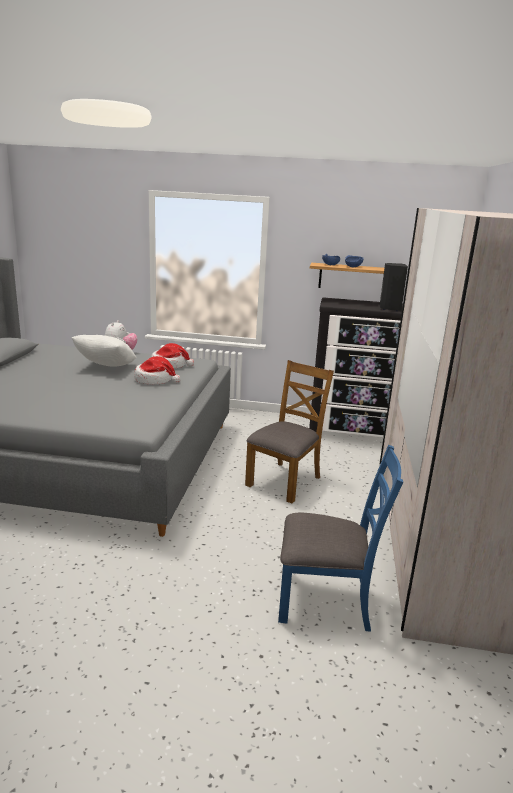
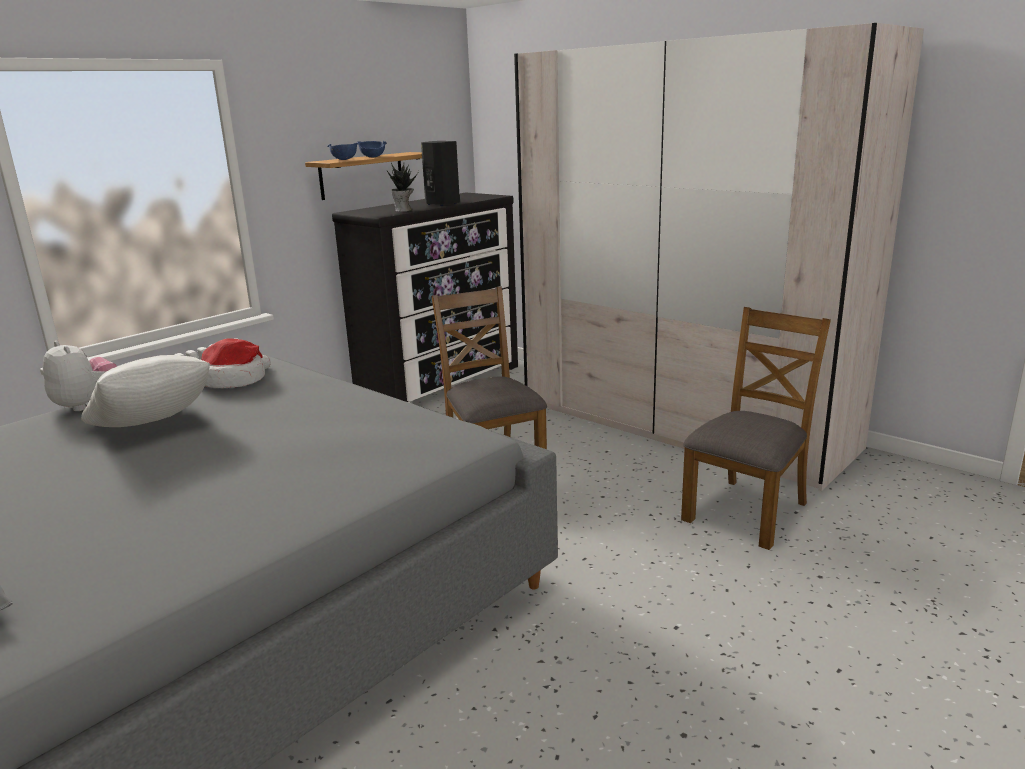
camera: 55 degrees left, 0 degrees up
hat [134,356,181,384] -> none
blue chair [278,445,403,632] -> brown chair [681,307,831,550]
none -> potted plant [387,163,419,212]

